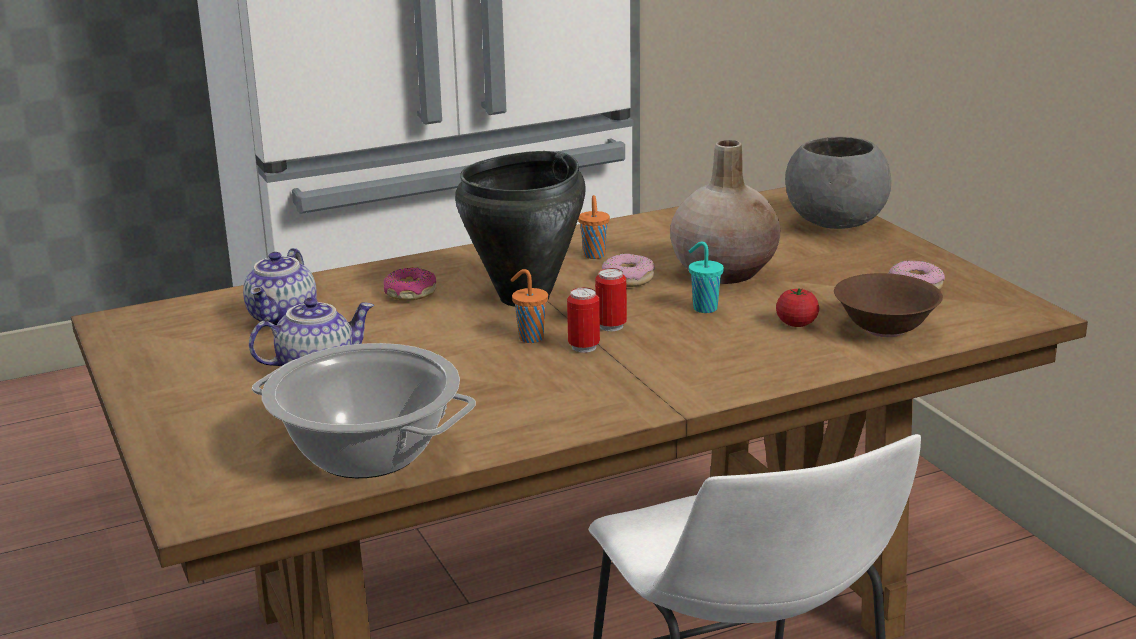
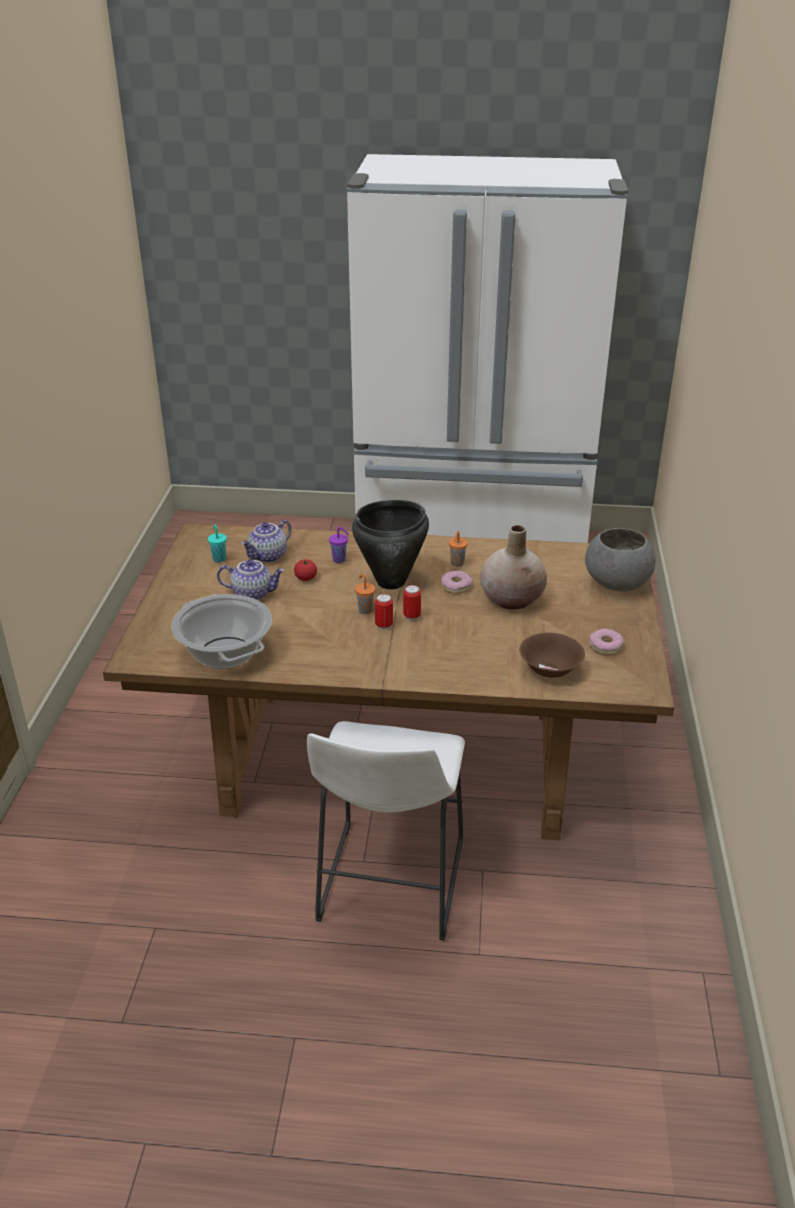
camera: 30 degrees right, 10 degrees up
donut [383,267,437,300] -> purple cup [329,527,349,563]
turquoise cup [689,242,724,313] -> turquoise cup moved to [208,524,227,562]
tomato [776,288,819,327] -> tomato moved to [294,560,317,581]

